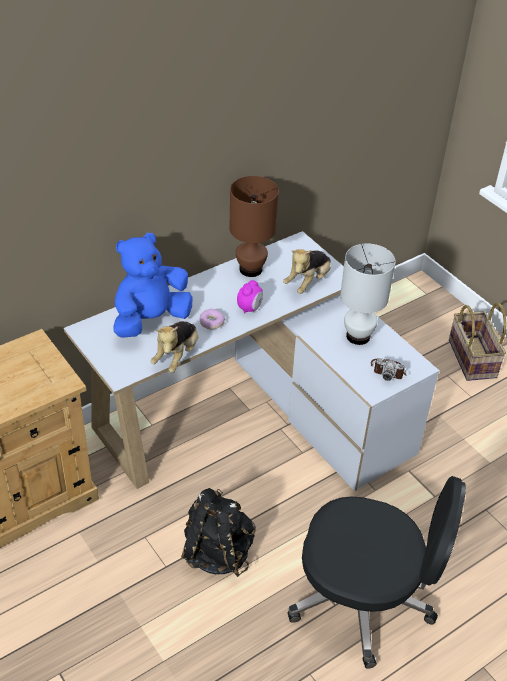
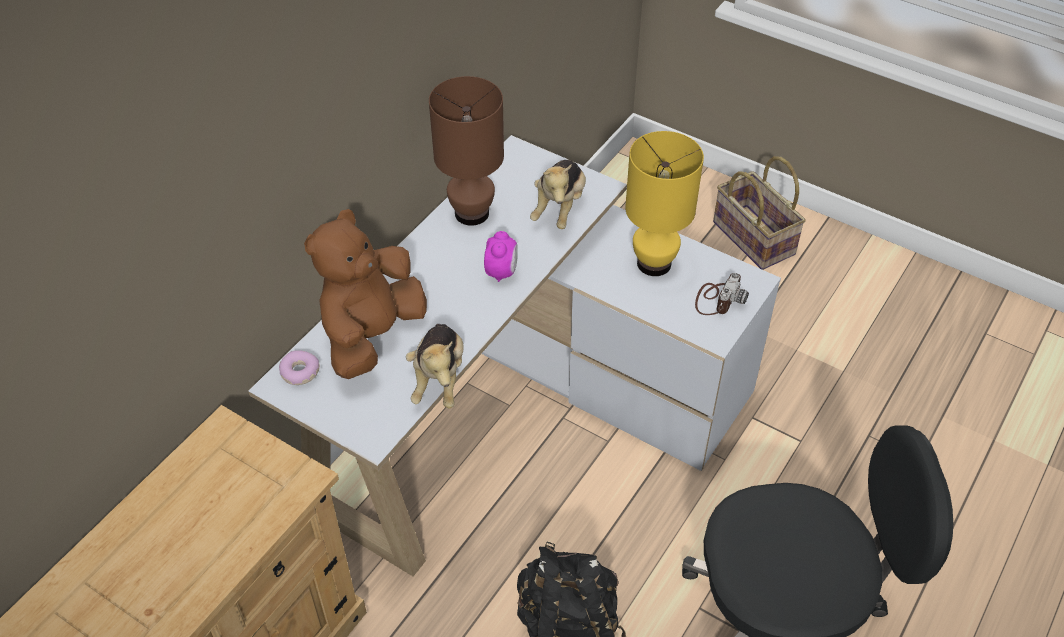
camera: 20 degrees left, 5 degrees up
blue plush toy [113,233,193,338] -> brown plush toy [304,209,427,379]
donut [199,309,225,329] -> donut moved to [279,350,320,385]
white table lamp [340,243,396,345] -> yellow table lamp [625,131,704,276]
camera [371,358,406,381] -> camera turned 60 degrees counterclockwise [695,273,749,315]

